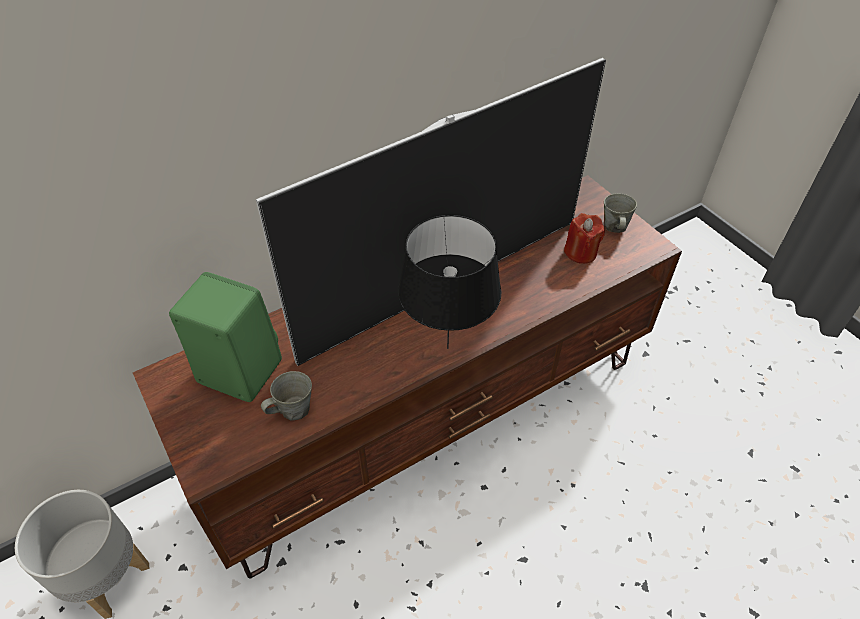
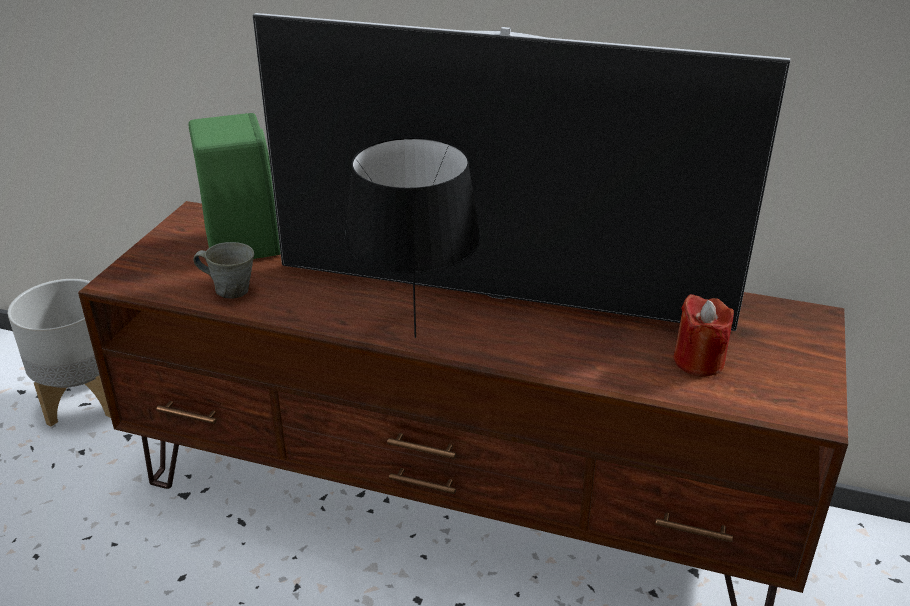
camera: 50 degrees right, 15 degrees down
grey mug [604,193,637,233] -> none

